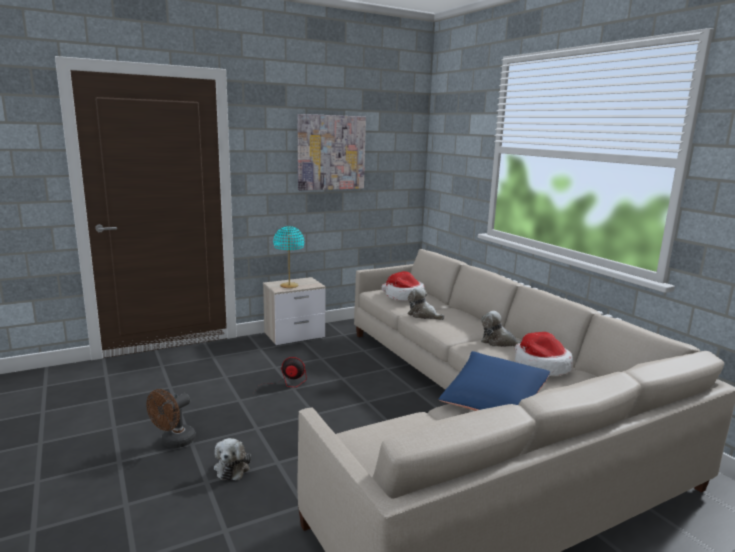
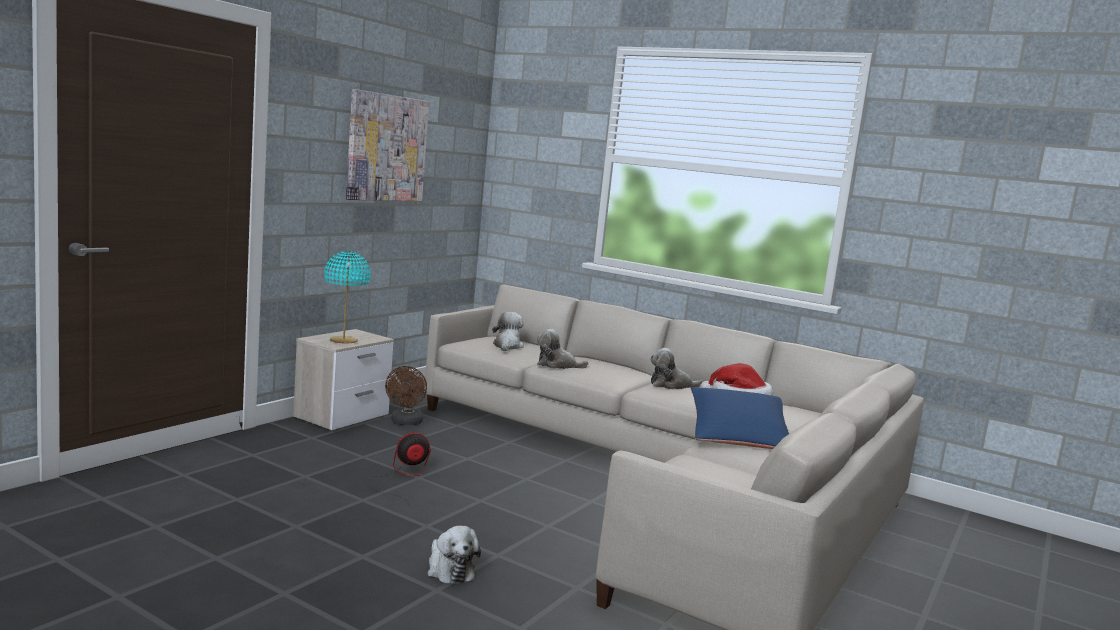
camera: 30 degrees left, 5 degrees down
brown fan [147,389,196,448] -> brown fan moved to [385,366,427,425]
hat [381,271,425,301] -> plush toy [492,312,524,351]

